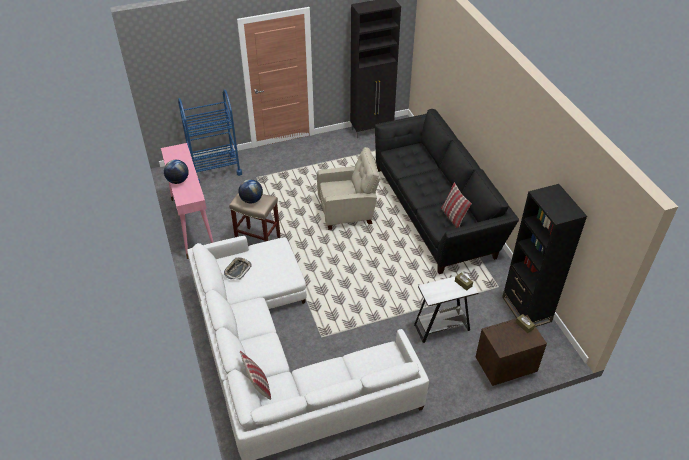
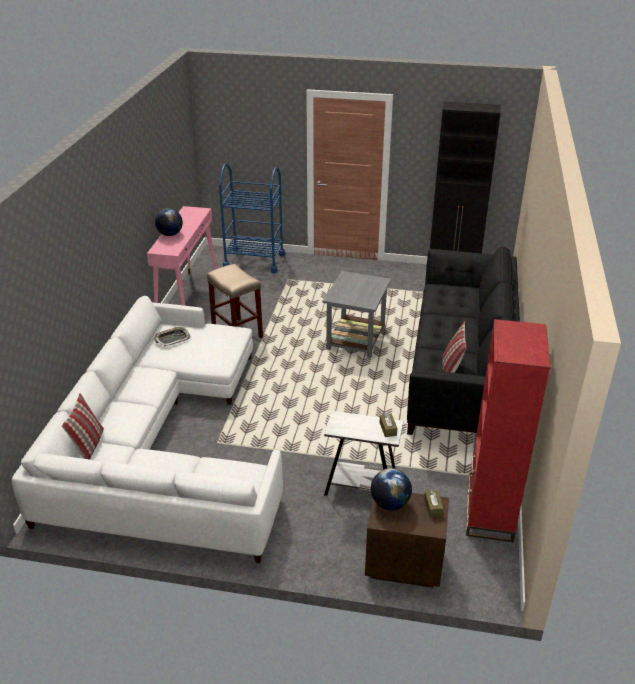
camera: 30 degrees right, 10 degrees down
globe [238,179,263,203] -> globe moved to [371,468,412,510]
beige armchair [317,147,380,230] -> grey side table [323,271,391,358]
black bookcase [502,184,587,327] -> red bookcase [466,319,550,542]

